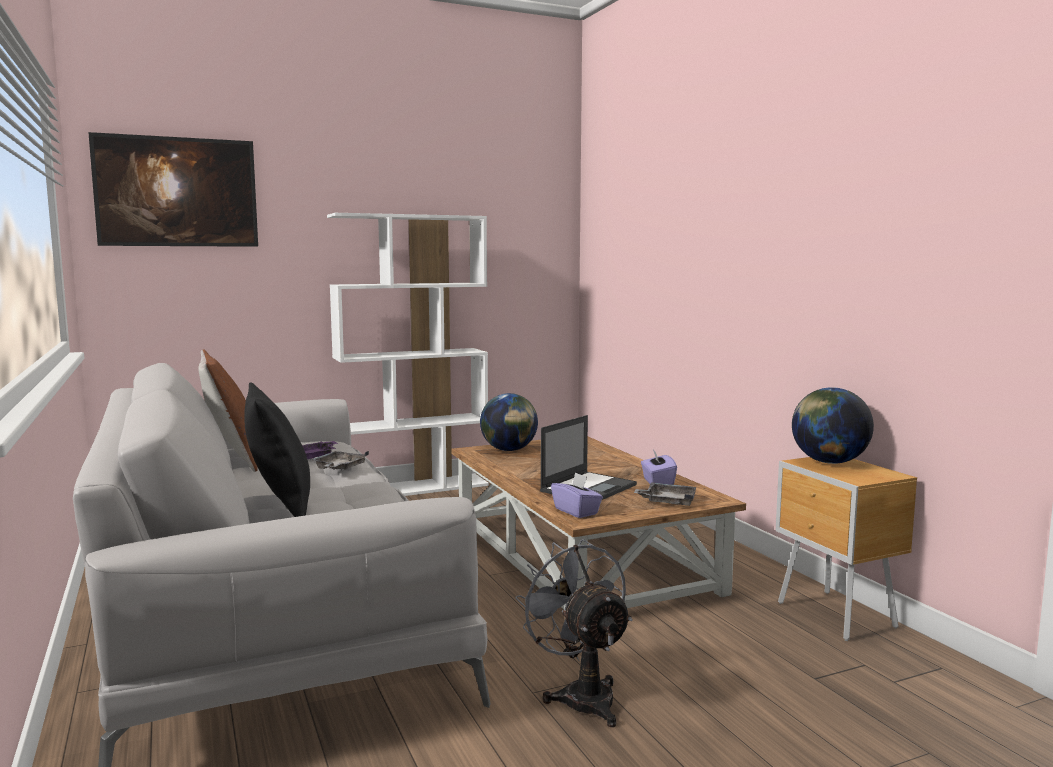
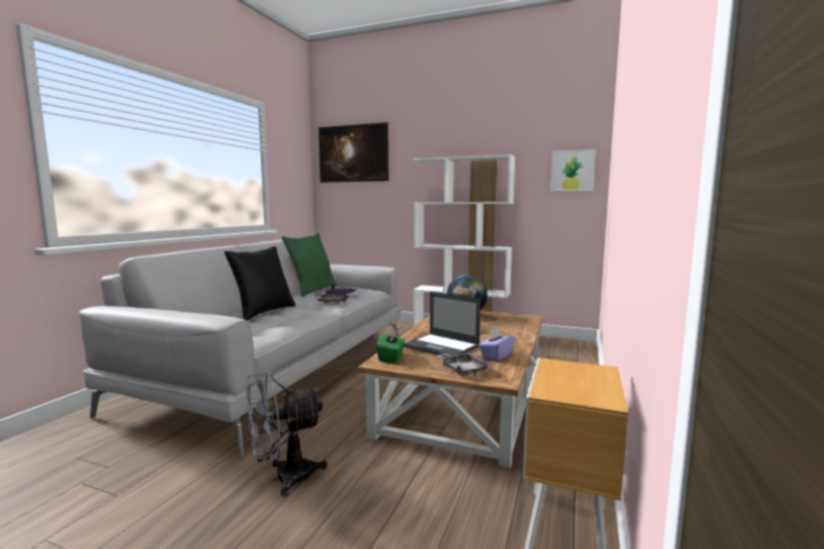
camera: 45 degrees right, 0 degrees up
brown pillow [198,349,258,472] -> green pillow [281,232,337,297]
grey fan [515,539,633,727] -> grey fan turned 135 degrees counterclockwise [246,372,327,497]
laptop [540,415,637,500] -> laptop turned 45 degrees clockwise [403,292,481,356]
purple tissue box [551,472,603,518] -> green tissue box [376,329,405,362]
globe [792,387,874,464] -> none
none -> picture [551,149,596,191]

